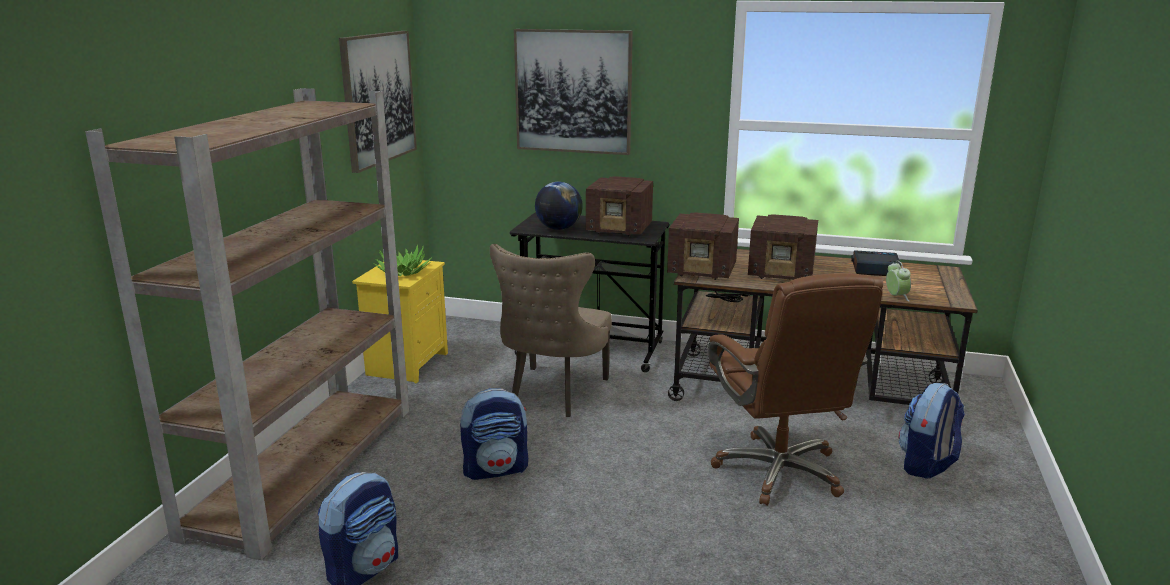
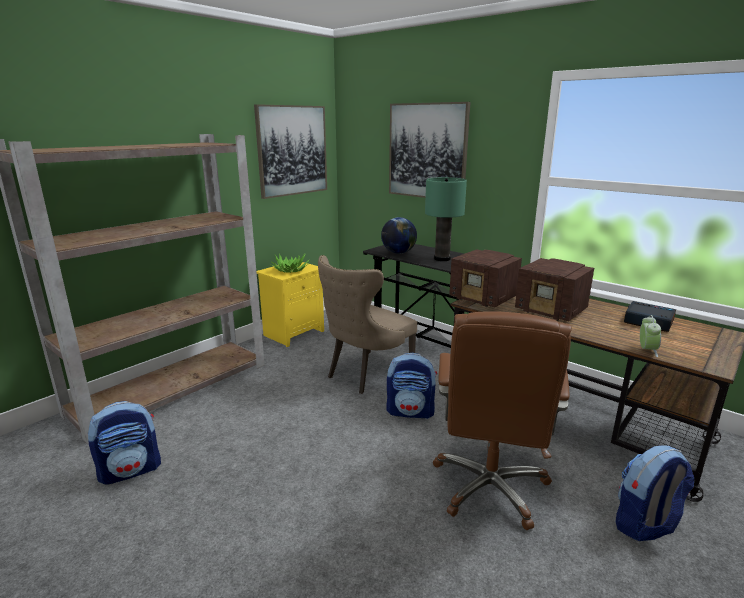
camera: 25 degrees right, 0 degrees up
backpack [460,388,528,480] -> backpack moved to [386,352,437,419]
radio [586,176,653,237] -> green table lamp [425,177,467,261]

